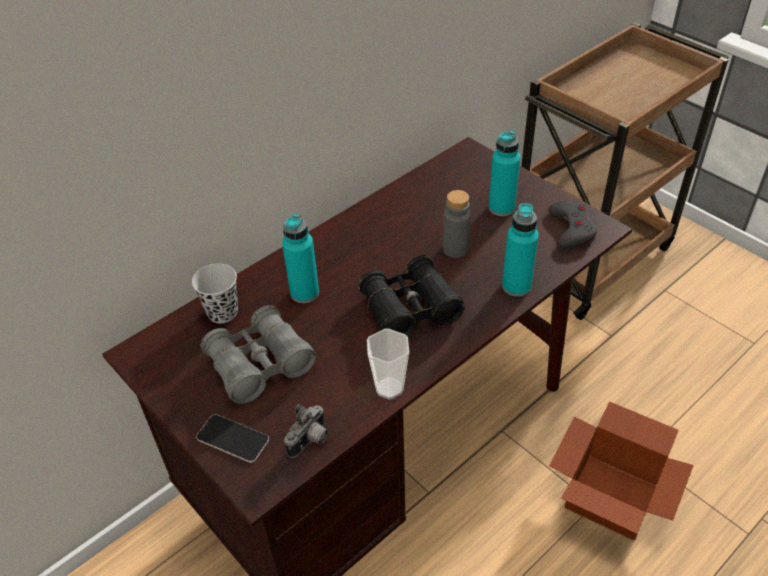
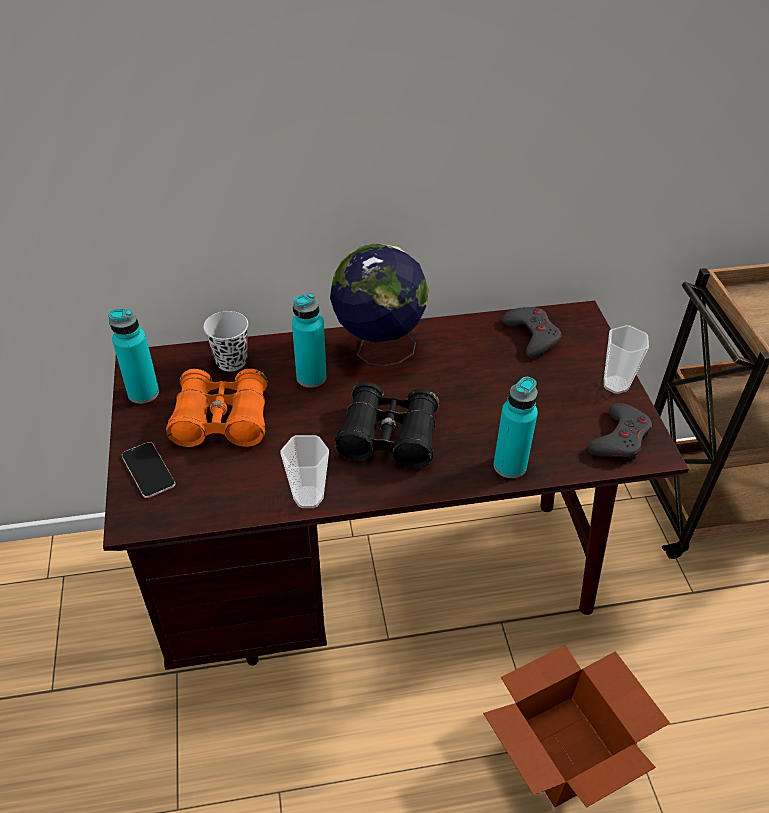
camera: 30 degrees right, 0 degrees up
grey binoculars [201,305,316,404] -> orange binoculars [166,369,268,447]
camera [284,404,328,458] -> none
grey bottle [443,190,471,258] -> none
turquoise bottle [489,130,521,216] -> turquoise bottle moved to [108,309,159,404]
none -> globe [330,244,429,367]
none -> grey game controller [502,307,562,358]
none -> cup [604,325,649,394]

